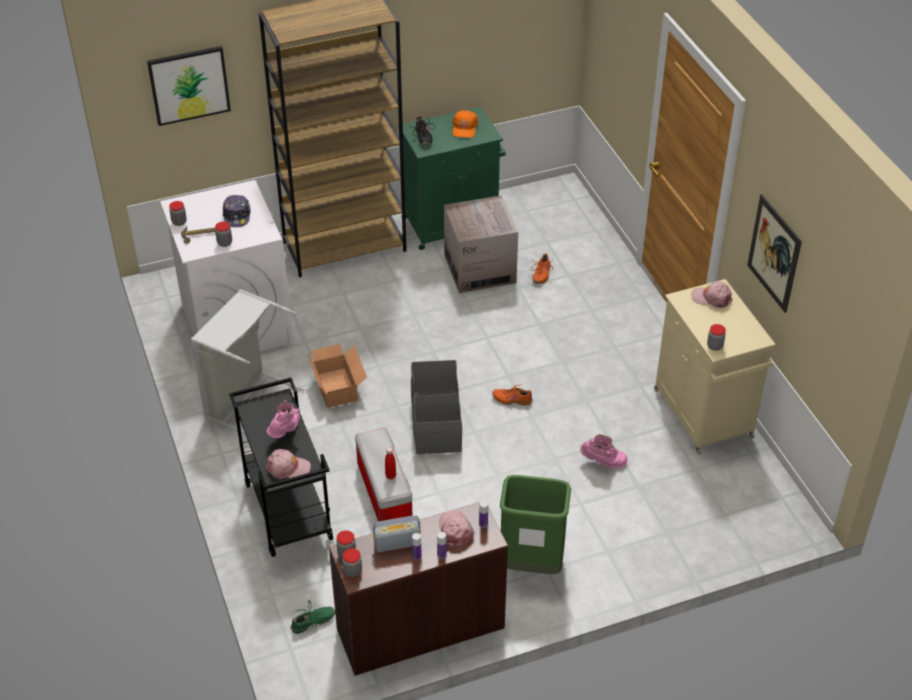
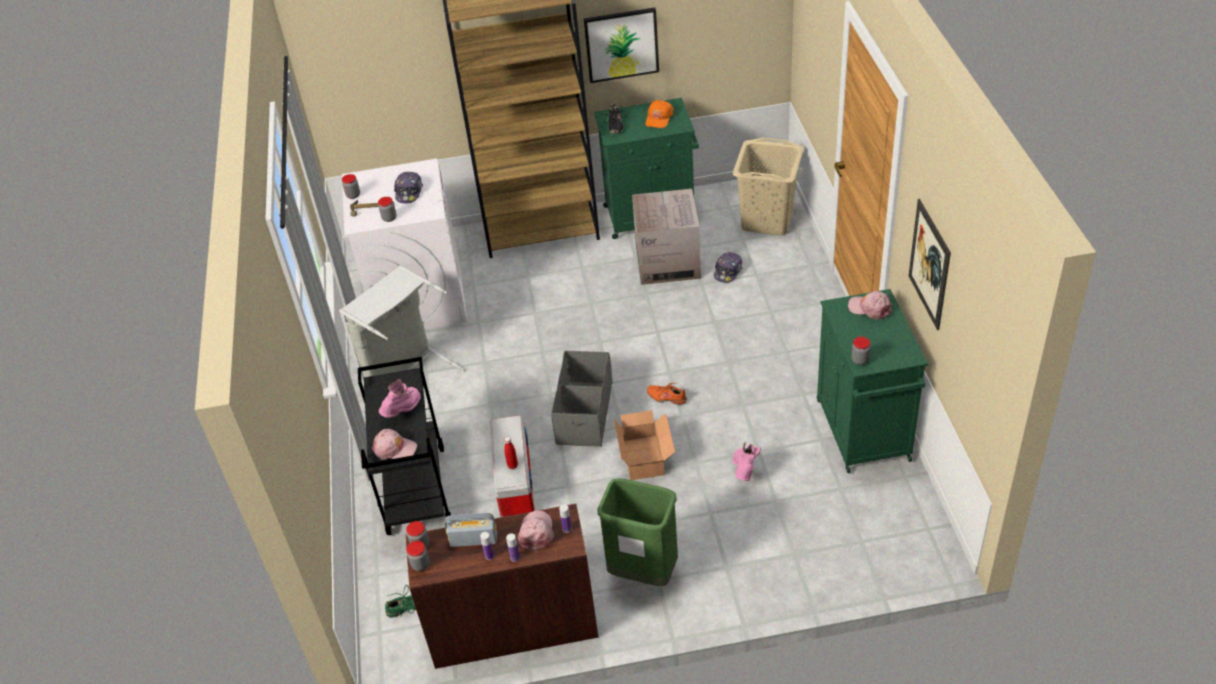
camera: 15 degrees right, 0 degrees up
picture [147,46,231,126] -> picture moved to [584,7,659,83]
cardboard box [307,344,367,408] -> cardboard box moved to [614,410,675,480]
orange shoe [532,253,553,284] -> cap [714,252,742,283]
pink boot [580,434,628,468] -> pink boot turned 105 degrees counterclockwise [732,442,761,481]
beige cabinet [654,279,776,455] -> green cabinet [817,289,928,473]
none -> beige laundry basket [732,138,804,235]

